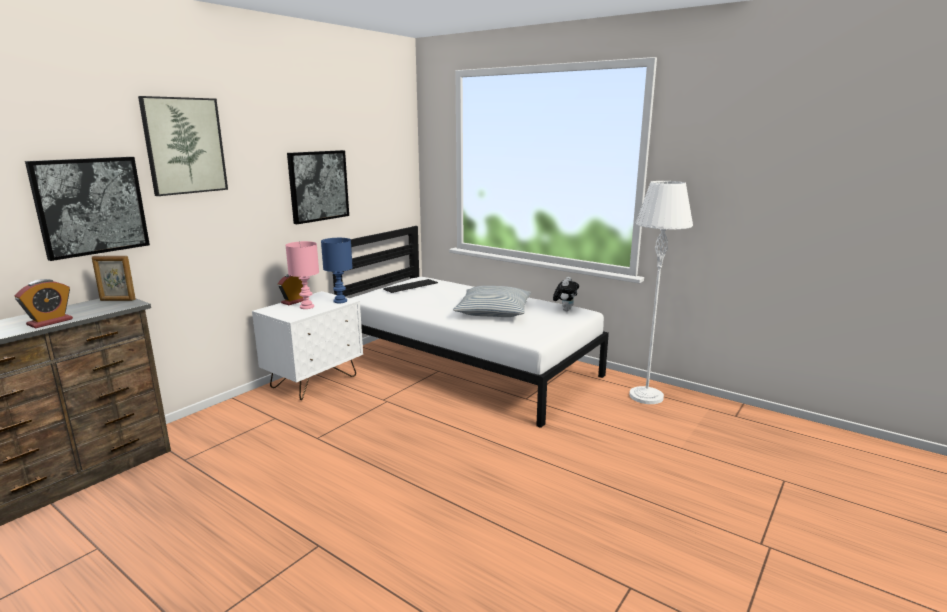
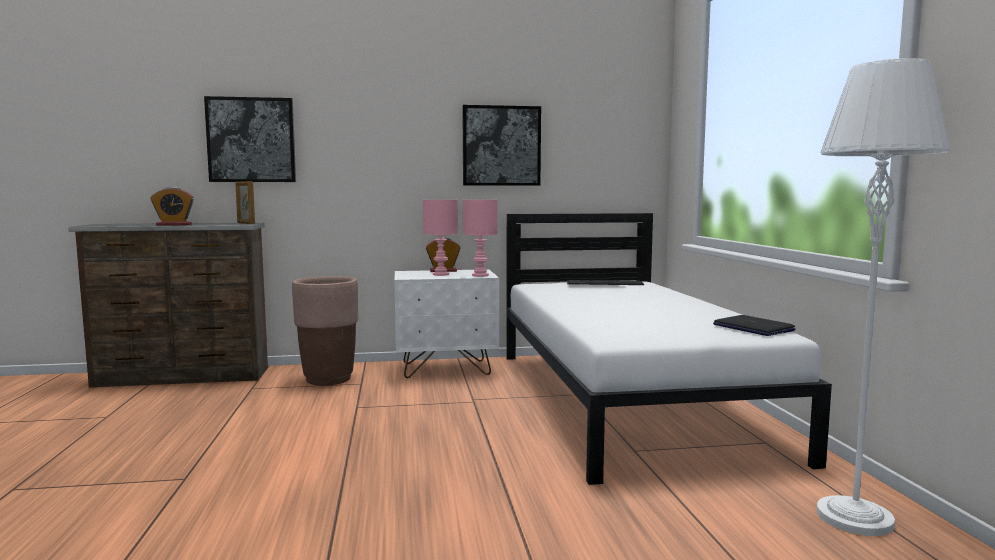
camera: 45 degrees right, 10 degrees down
picture [138,96,228,196] -> none
blue table lamp [321,238,353,303] -> pink table lamp [463,200,498,277]
pillow [453,286,531,317] -> none
plush toy [553,277,579,311] -> laptop [713,315,796,336]
none -> brown planter [292,276,358,386]

